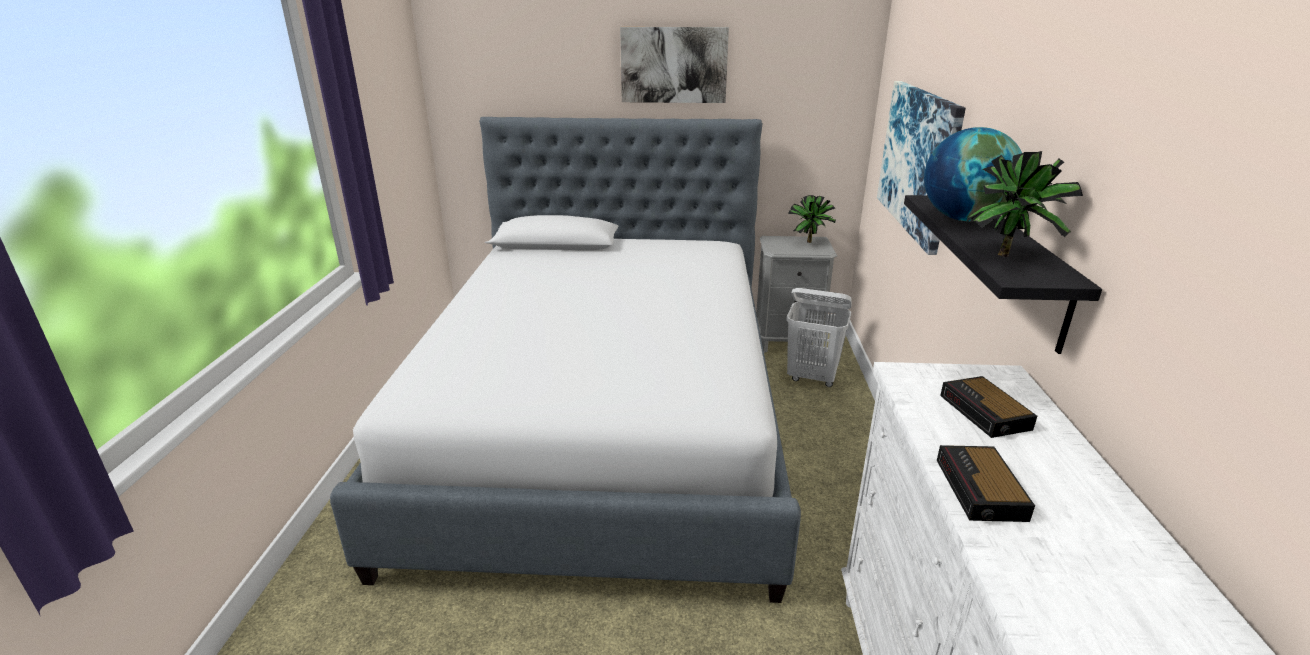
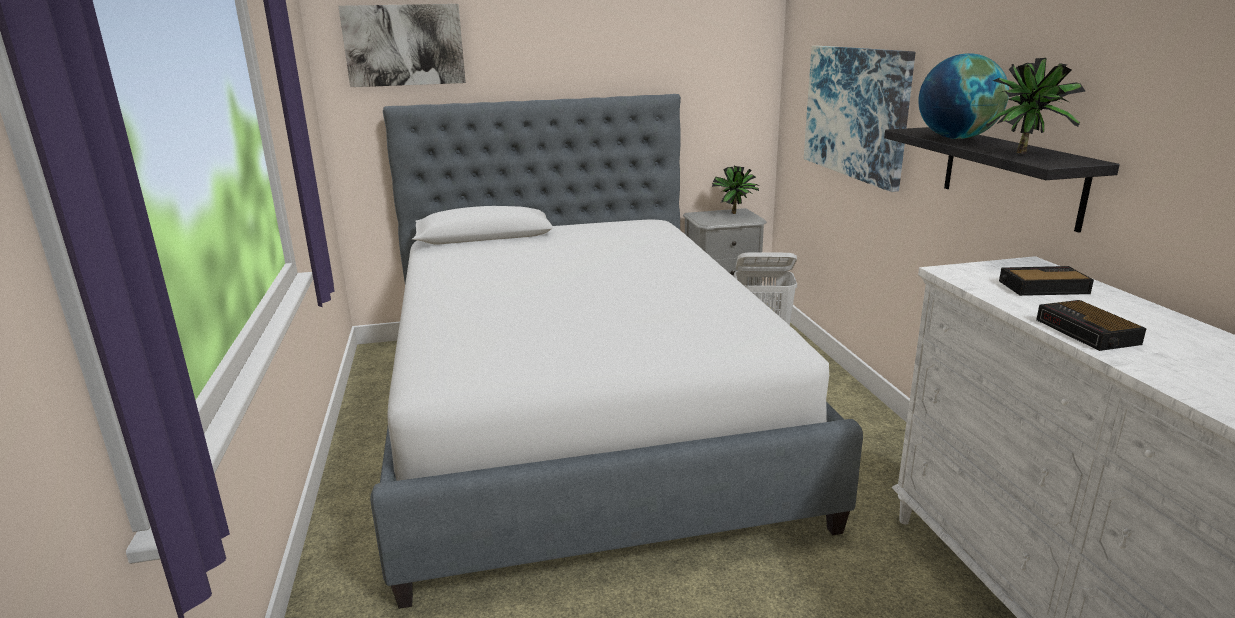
camera: 15 degrees left, 5 degrees down
picture [620,27,729,103] -> picture moved to [338,4,466,87]
alarm clock [940,376,1037,438] -> alarm clock turned 120 degrees clockwise [999,266,1094,296]

